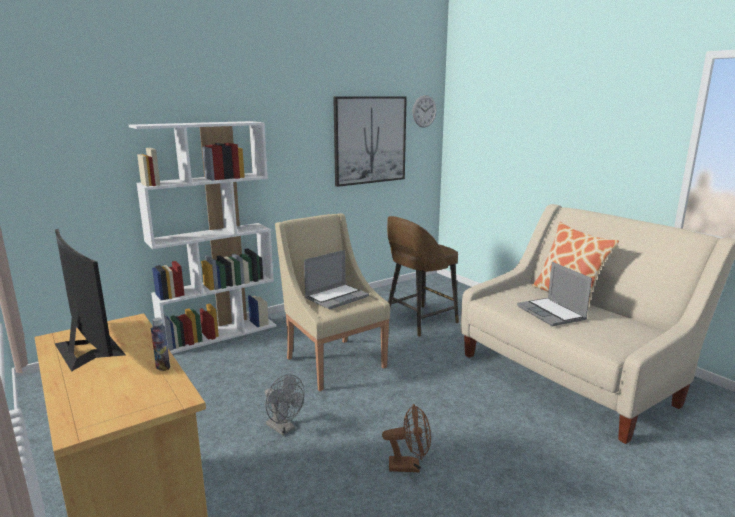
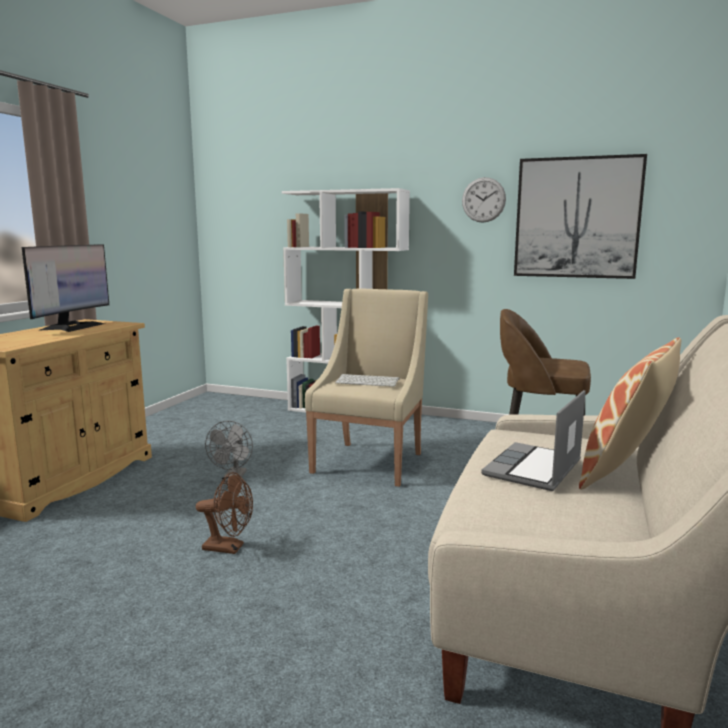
camera: 55 degrees right, 5 degrees down
bottle [151,318,170,371] -> none
laptop [304,250,369,310] -> keyboard [335,374,400,387]
brown fan [382,404,431,472] -> brown fan turned 45 degrees counterclockwise [196,472,253,554]
wall clock [413,95,437,128] -> wall clock moved to [462,177,506,223]

